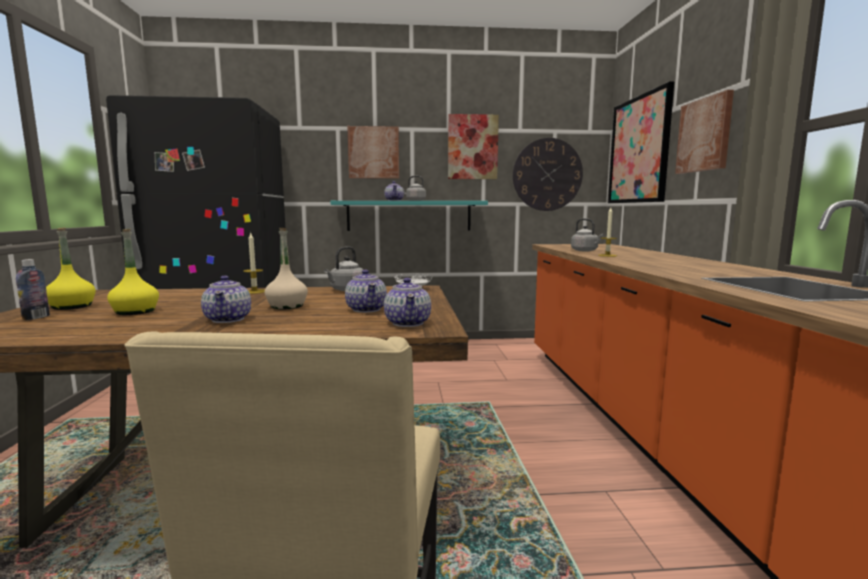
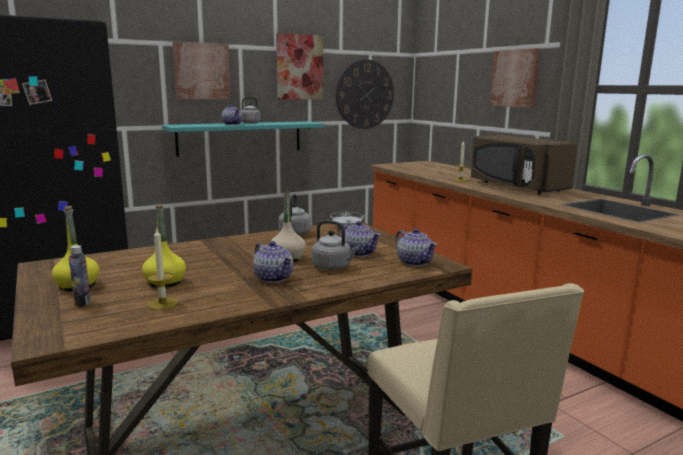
camera: 25 degrees left, 5 degrees up
candle [243,232,265,294] -> candle moved to [147,227,178,310]
grey kettle [571,218,604,251] -> grey kettle moved to [312,220,359,270]
picture [608,82,674,203] -> none
none -> brown microwave [471,135,578,194]

